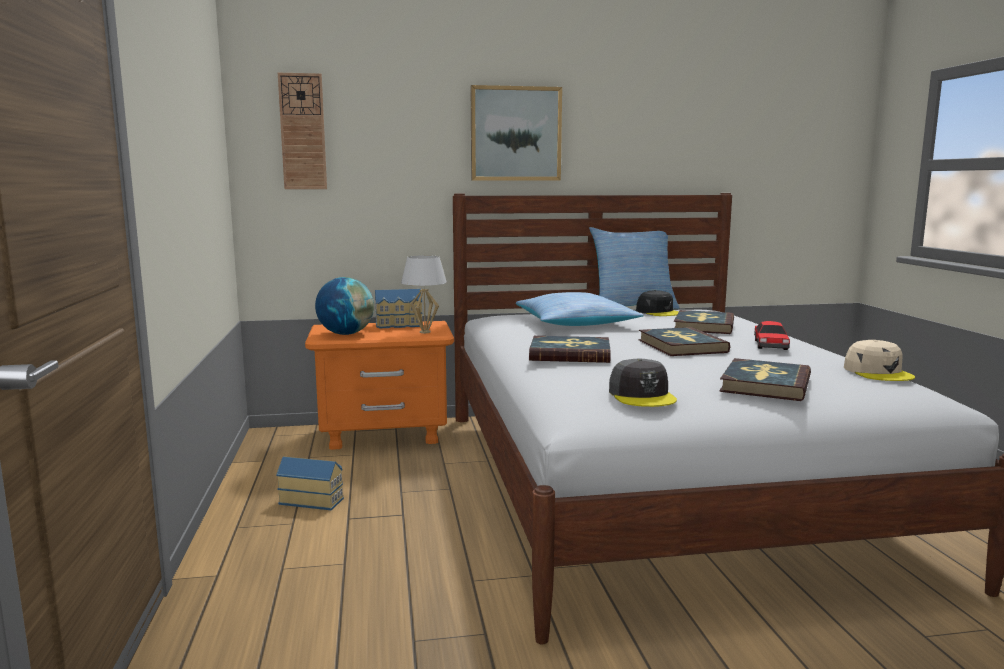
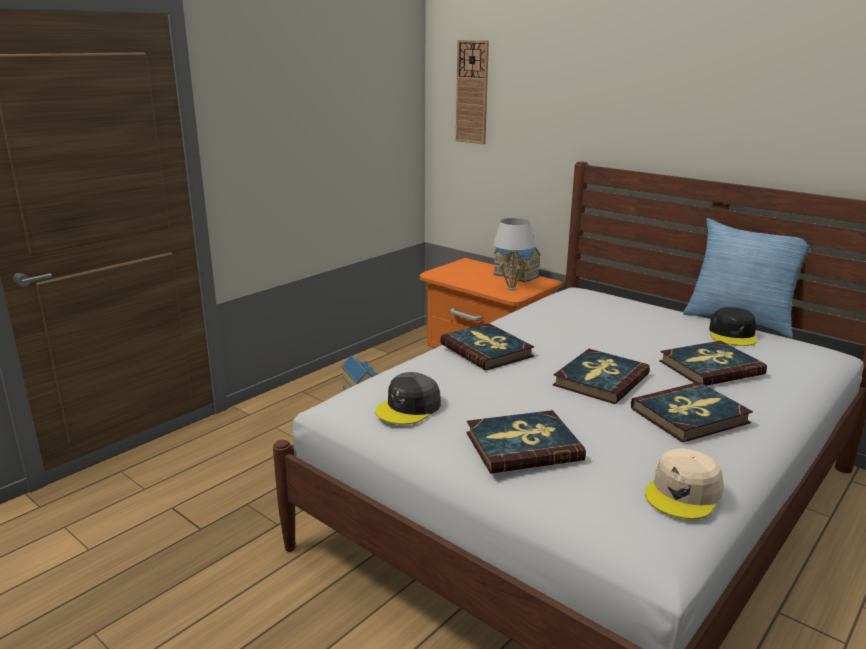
camera: 50 degrees right, 10 degrees up
globe [315,277,374,335] -> none
picture [471,85,562,180] -> none
pillow [516,292,644,326] -> none
toy car [754,321,790,350] -> book [631,382,753,443]

